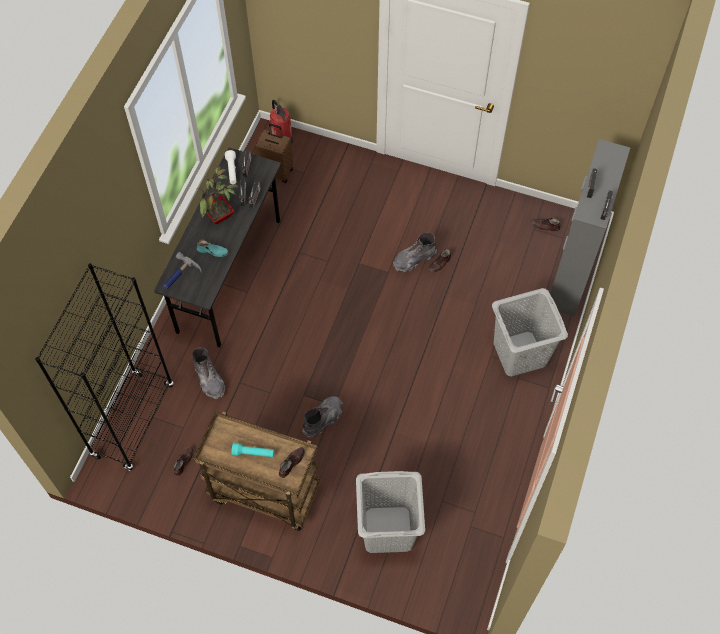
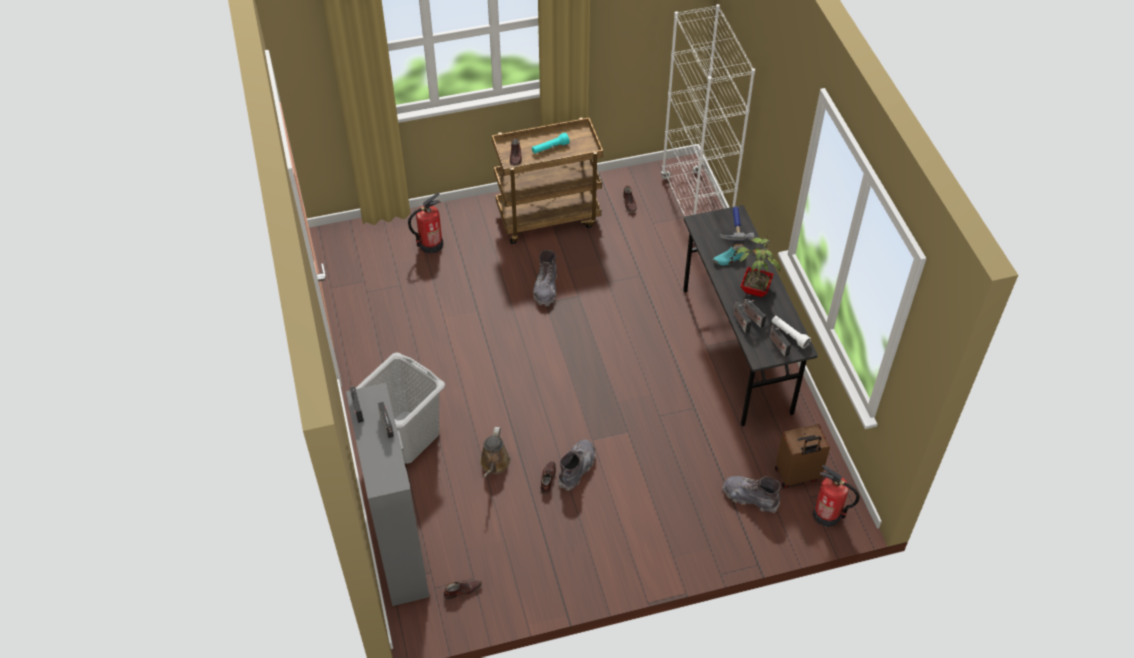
camera: 145 degrees right, 10 degrees down
black bookcase [35,263,174,471] -> white bookcase [661,4,755,243]
grey boot [192,347,225,399] -> grey boot moved to [723,476,780,513]
grey laundry basket [356,471,425,553] -> fire extinguisher [408,192,443,254]
none -> brown watering can [480,427,511,478]

